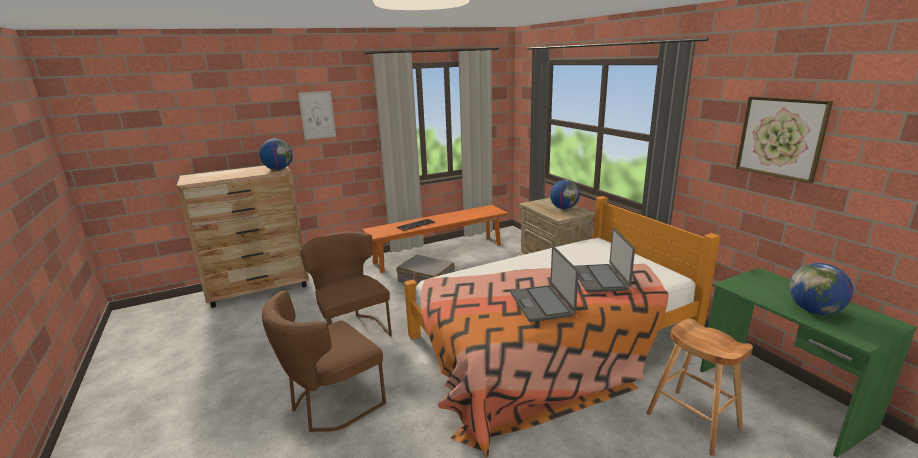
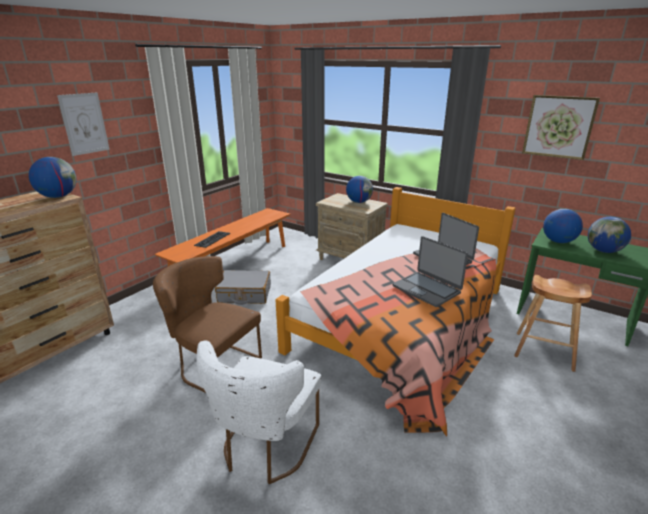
camera: 30 degrees left, 5 degrees up
brown chair [262,291,386,432] -> white chair [196,341,321,484]
none -> globe [543,209,583,243]

